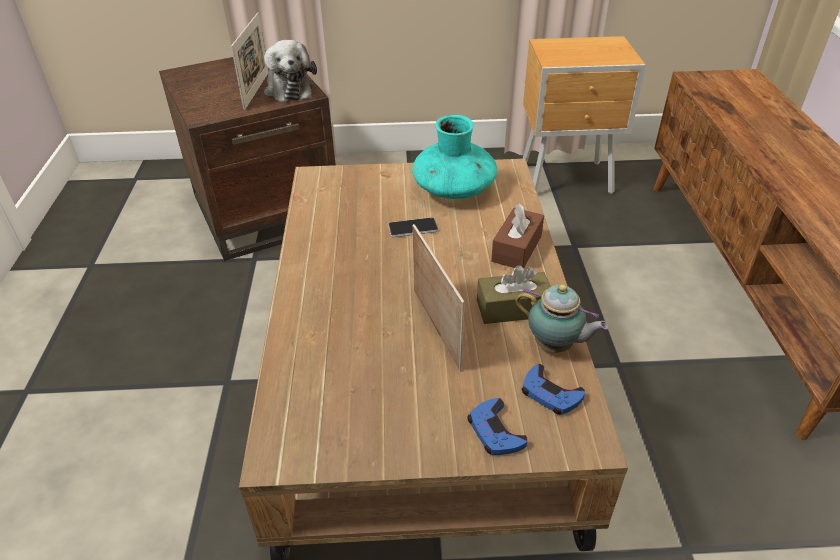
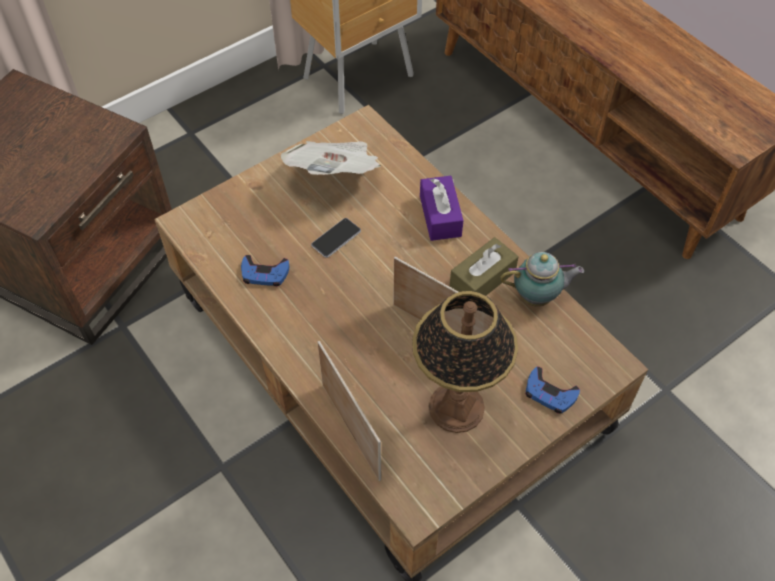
camera: 35 degrees left, 15 degrees up
picture frame [231,12,269,110] -> picture frame moved to [318,341,381,481]
plush toy [264,40,317,102] -> none
turquoise vase [412,115,497,199] -> newspaper [281,141,381,175]
brown tissue box [491,203,544,269] -> purple tissue box [420,176,464,241]
blue game controller [522,364,585,415] -> blue game controller moved to [241,255,289,287]
none -> table lamp [412,291,518,433]

